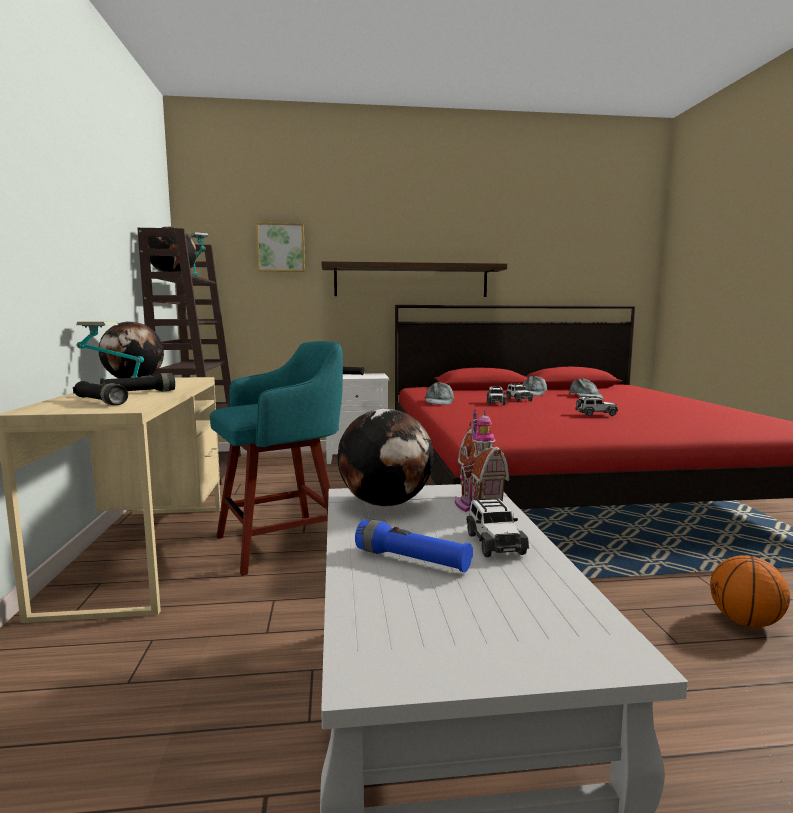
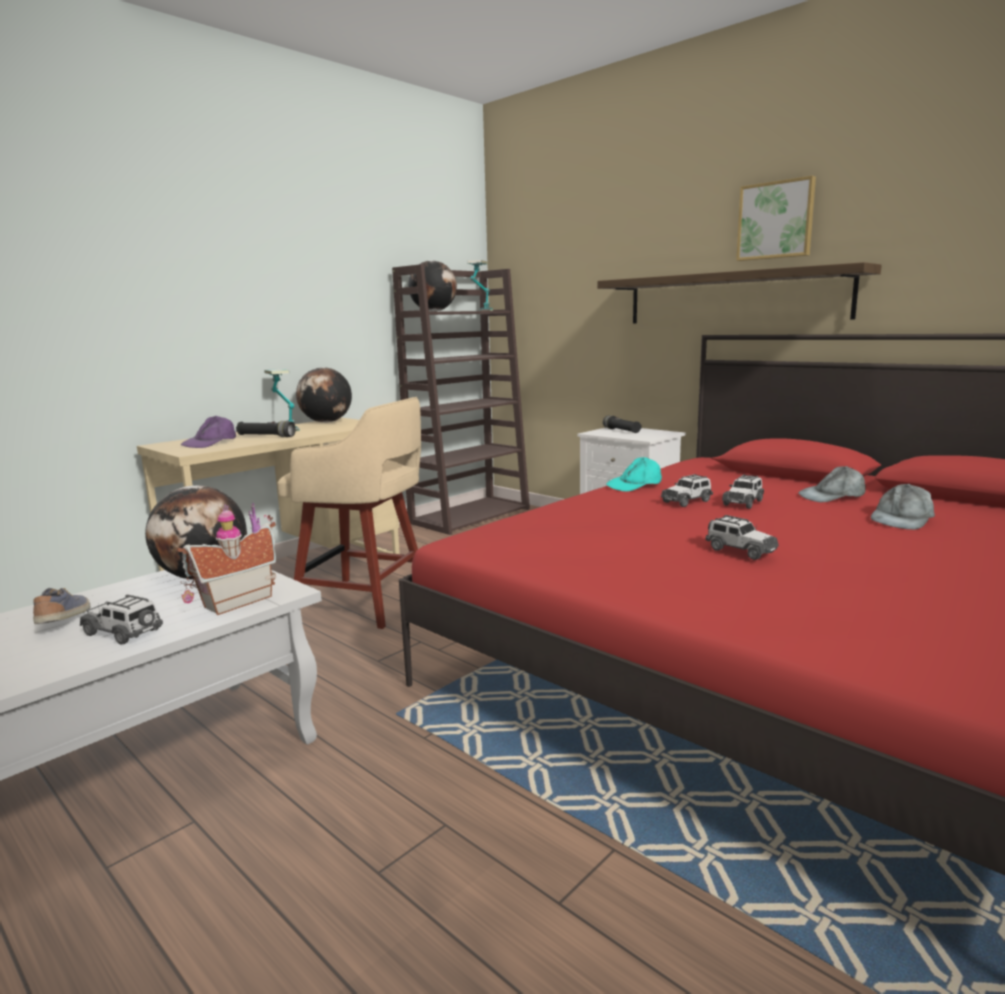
camera: 50 degrees right, 5 degrees up
black flashlight [73,381,128,405] -> purple cap [181,416,236,448]
turquoise stool [210,341,343,576] -> beige stool [277,397,421,629]
picture [256,223,305,272] -> picture moved to [736,176,816,261]
blue flashlight [355,519,473,572] -> shoe [33,588,90,624]
grey cap [425,382,455,405] -> turquoise cap [606,457,662,492]
toy car [466,497,529,557] -> toy car turned 75 degrees clockwise [80,594,163,645]
basketball [710,555,790,628] -> none

